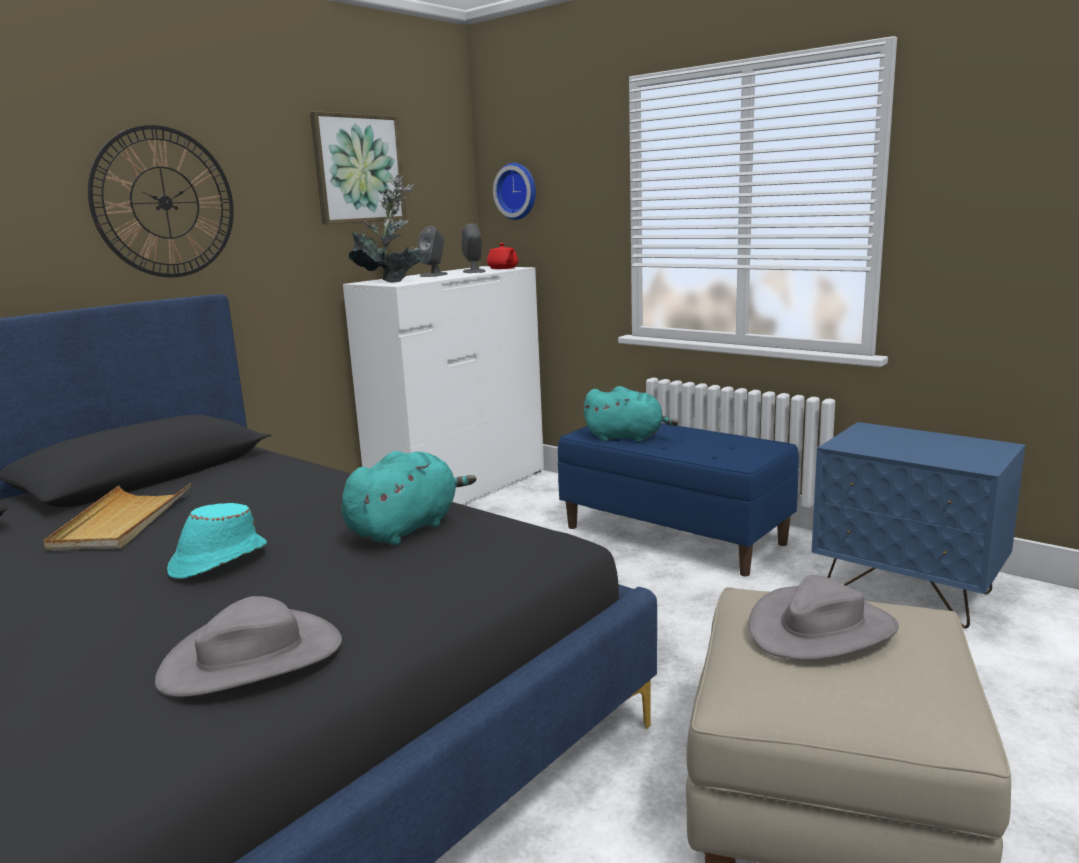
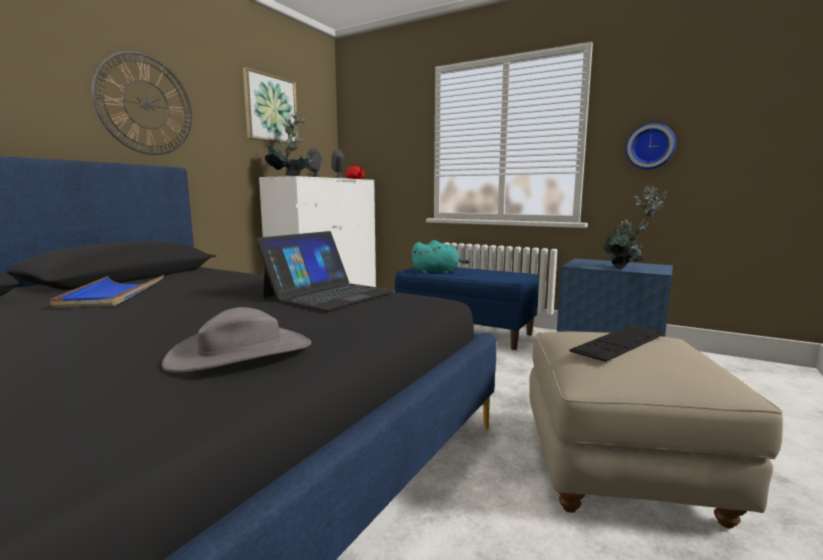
camera: 10 degrees left, 5 degrees down
beige tray [43,483,191,550] -> blue tray [50,275,164,308]
turquoise hat [167,503,267,579] -> none
turquoise plush toy [341,451,476,545] -> laptop [256,231,395,311]
wall clock [493,163,536,220] -> wall clock moved to [625,123,676,170]
grey hat [748,575,899,660] -> keyboard [569,325,665,362]
none -> potted plant [602,186,667,269]

